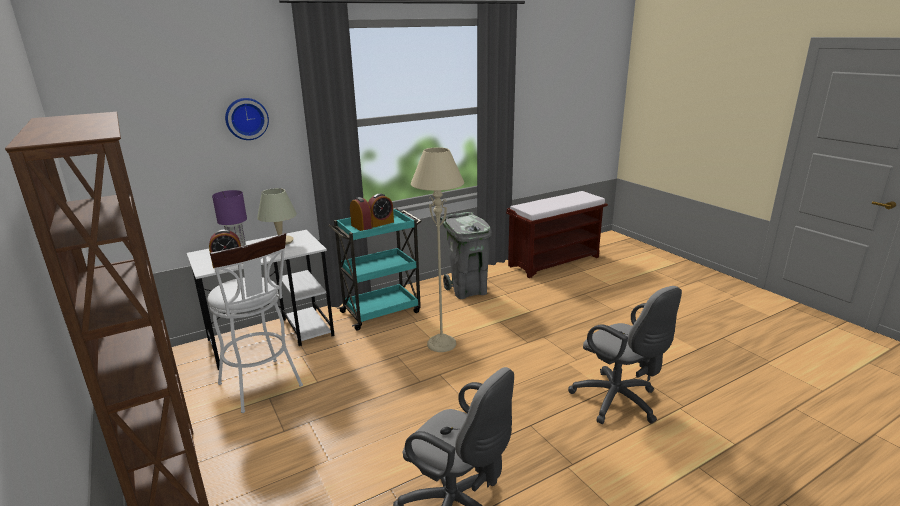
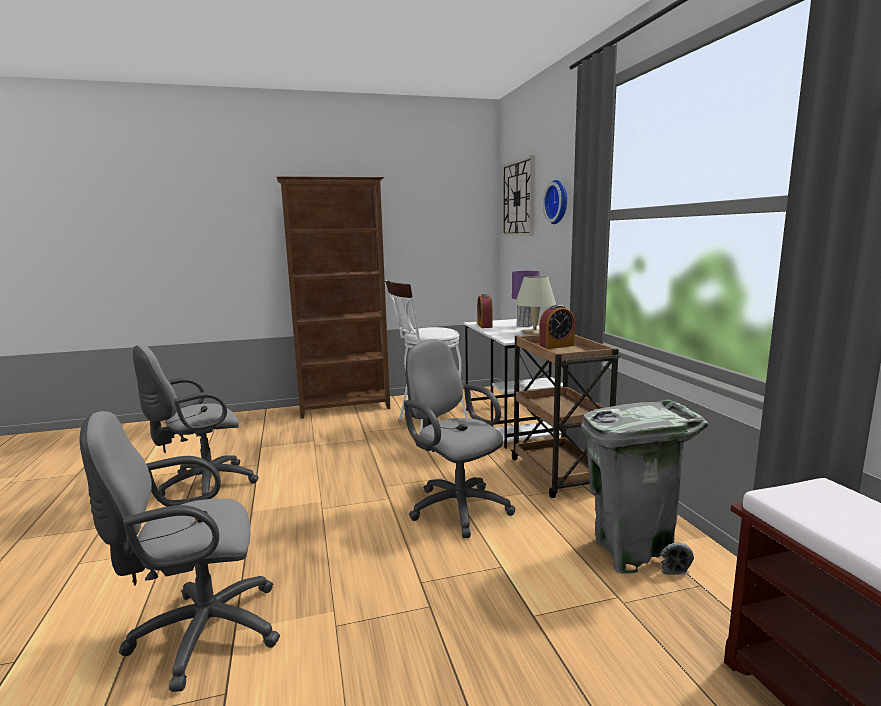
camera: 105 degrees right, 10 degrees down
turquoise cart [329,208,422,331] -> brown cart [511,335,620,498]
alarm clock [368,194,394,228] -> none
beige floor lamp [411,147,464,352] -> grey office chair [404,339,515,538]
none -> wall clock [502,155,535,236]

